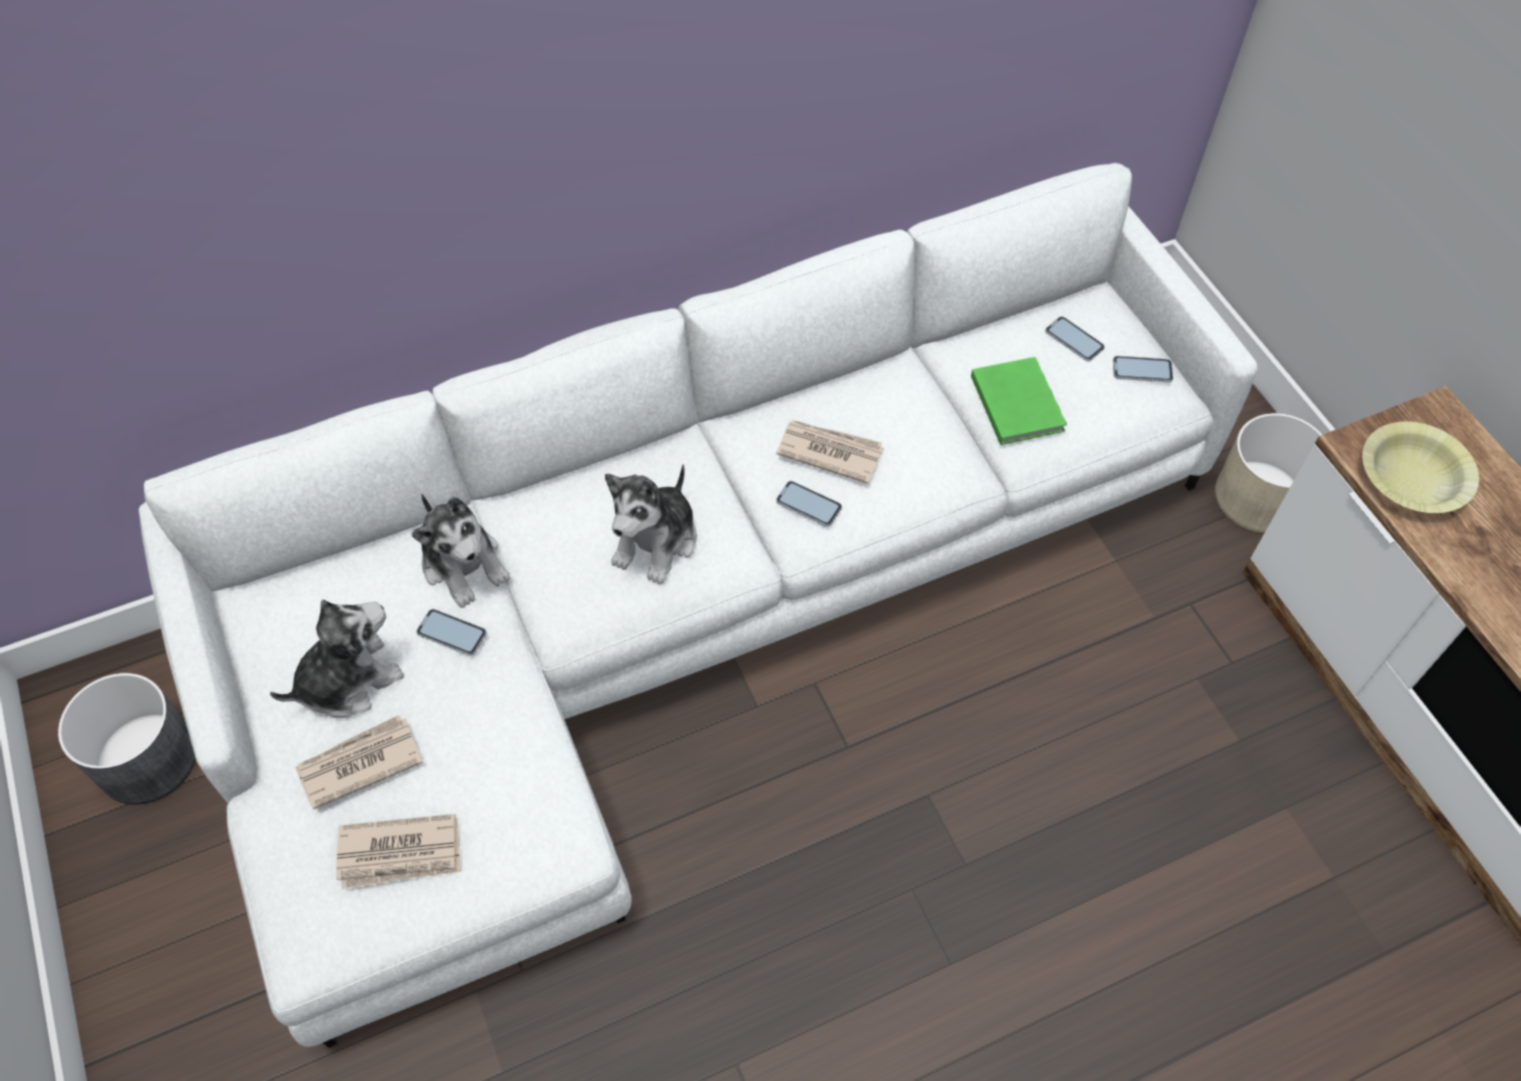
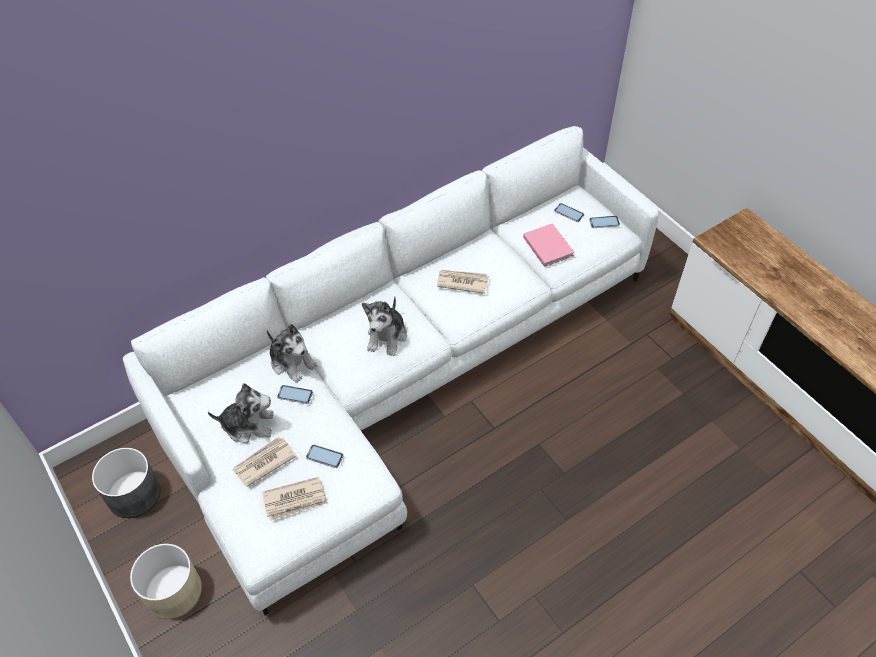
camera: 10 degrees left, 5 degrees down
plush toy [270,600,404,718] -> plush toy turned 45 degrees clockwise [208,383,274,443]
phone [776,481,842,527] -> phone moved to [306,445,344,468]
green book [971,357,1067,445] -> pink book [523,223,574,267]
beige planter [1215,413,1322,533] -> beige planter moved to [130,544,202,619]
yellow bowl [1362,422,1479,513] -> none

